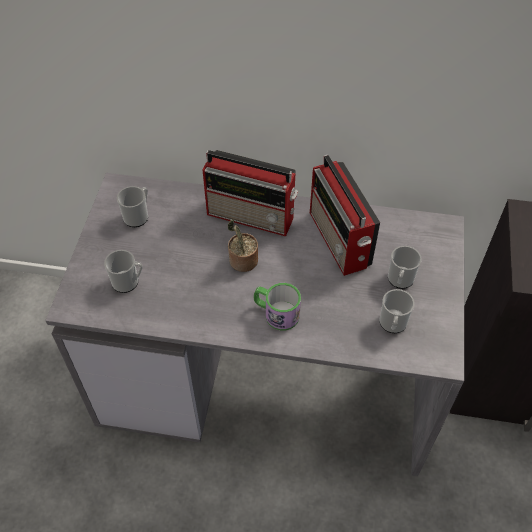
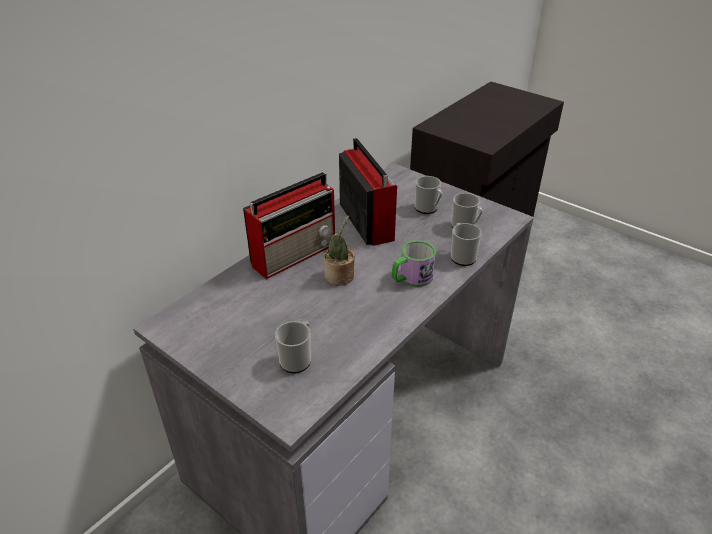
camera: 60 degrees left, 15 degrees down
mug [117,186,148,227] -> mug moved to [451,223,482,266]
radio [310,155,380,276] -> radio turned 120 degrees counterclockwise [339,138,397,246]

